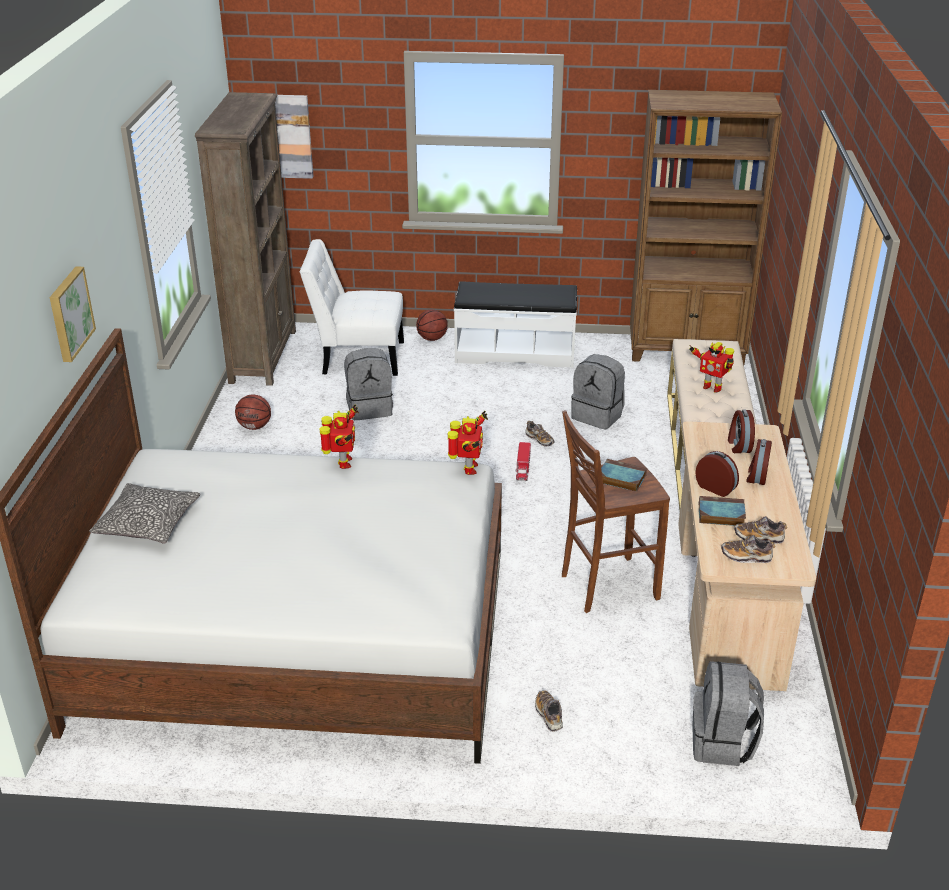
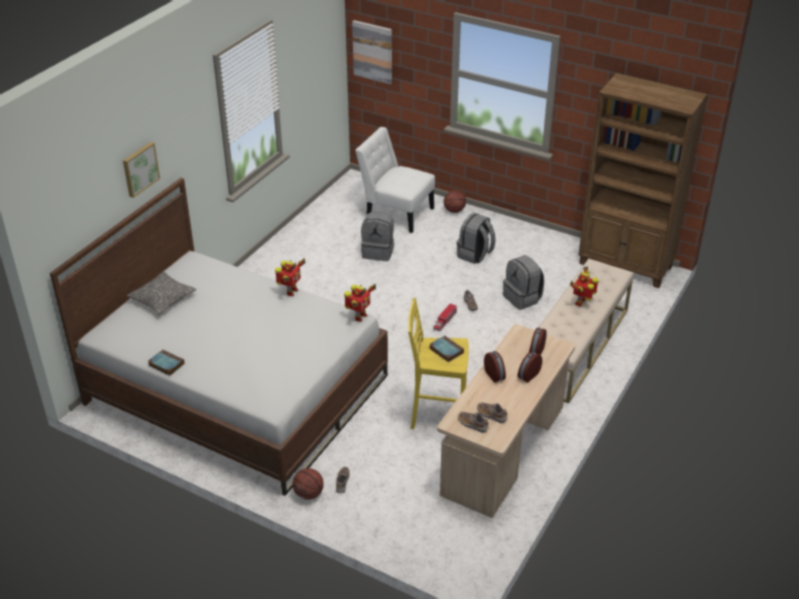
camera: 25 degrees right, 5 degrees up
brown bookcase [195,92,296,386] -> none
basketball [235,395,271,430] -> basketball moved to [293,468,324,500]
white bench [454,281,577,368] -> none
brown stool [562,410,670,613] -> yellow stool [408,298,469,429]
toy robot [689,342,734,393] -> toy robot turned 60 degrees clockwise [570,266,599,306]
grey backpack [692,661,764,766] -> grey backpack moved to [457,213,496,264]
book [699,496,746,526] -> book moved to [148,349,185,376]

